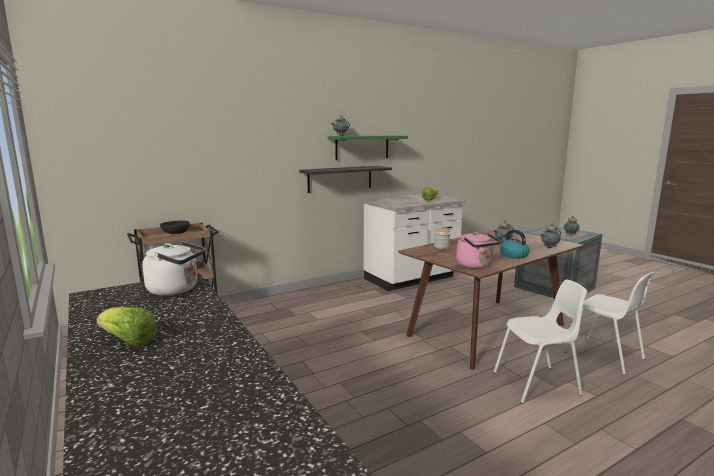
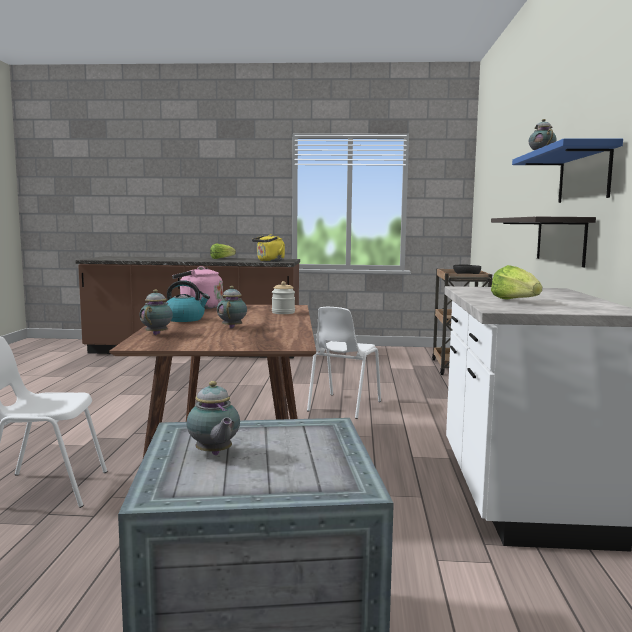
camera: 125 degrees right, 5 degrees down
white kettle [142,241,205,296] -> yellow kettle [252,234,285,262]
green shelf [328,135,408,160] -> blue shelf [512,138,623,203]
white chair [494,279,587,404] -> white chair moved to [307,307,381,419]

